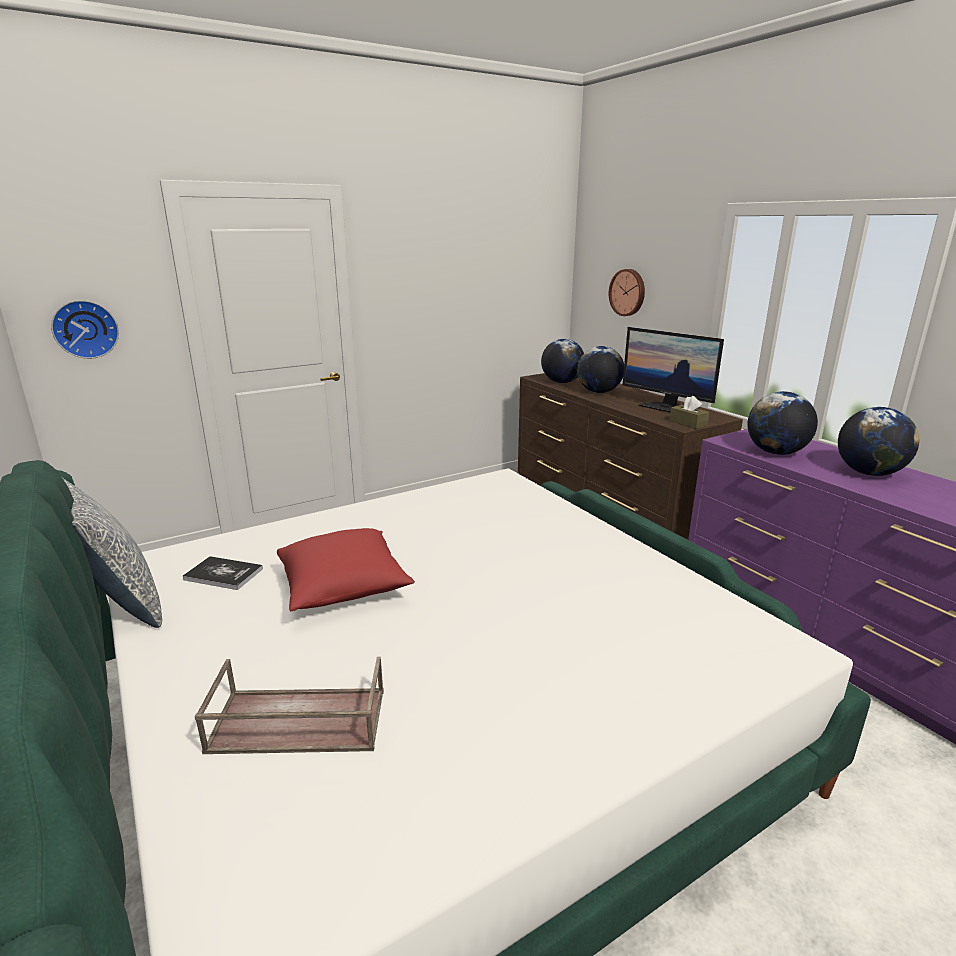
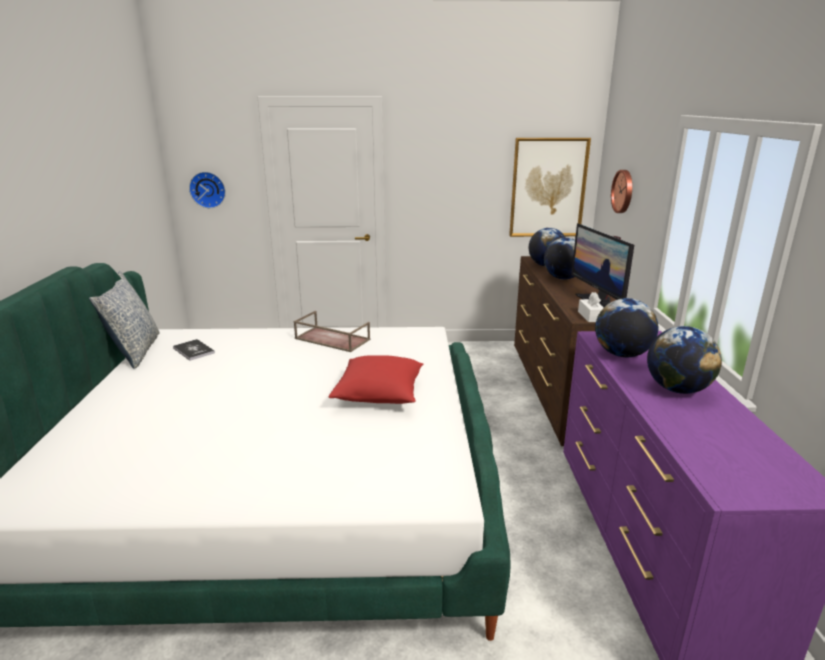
camera: 30 degrees right, 0 degrees up
brown tray [194,657,384,754] -> brown tray moved to [294,311,370,352]
red pillow [277,528,415,611] -> red pillow moved to [329,355,424,404]
brown tissue box [670,396,710,429] -> white tissue box [578,292,604,322]
none -> picture [509,138,591,237]

